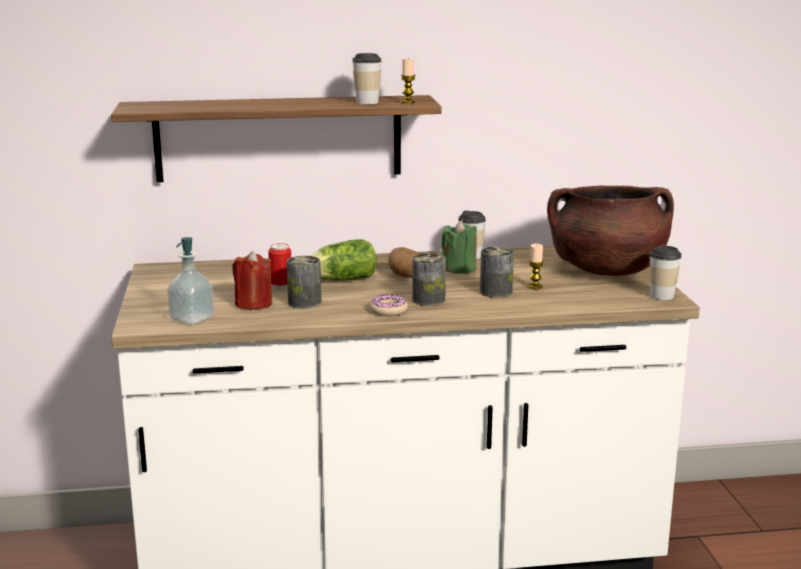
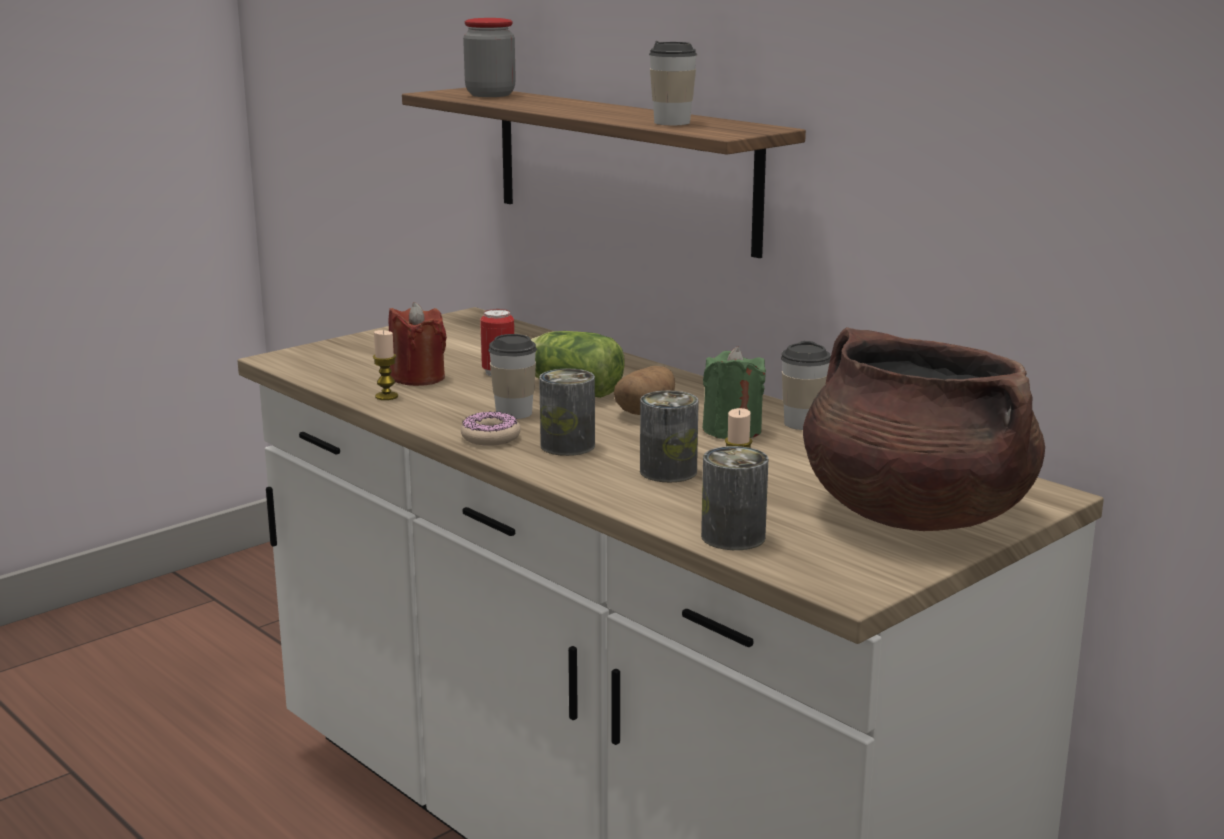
camera: 55 degrees right, 0 degrees up
soap dispenser [167,237,214,325] -> none
can [287,256,321,309] -> can moved to [701,446,768,550]
candle [401,59,416,103] -> candle moved to [373,330,398,400]
cup [650,246,681,300] -> cup moved to [488,334,537,419]
none -> jar [463,18,516,97]

